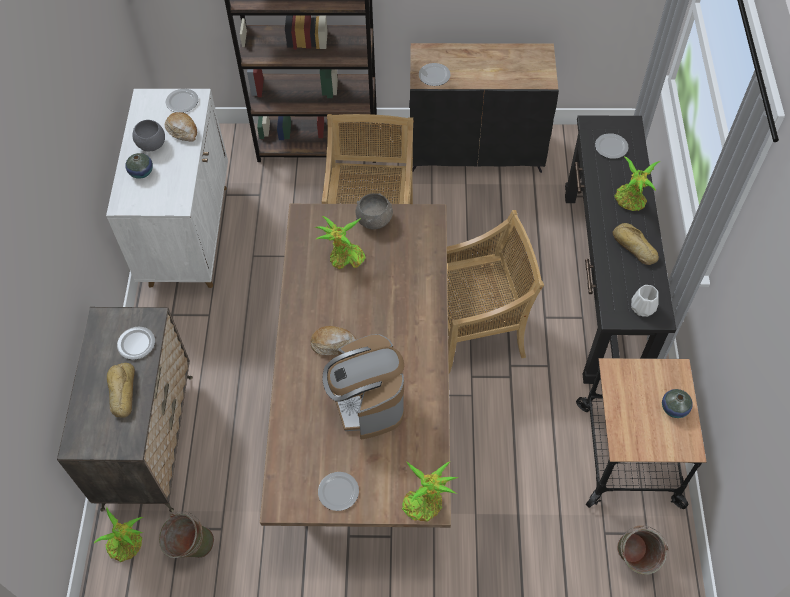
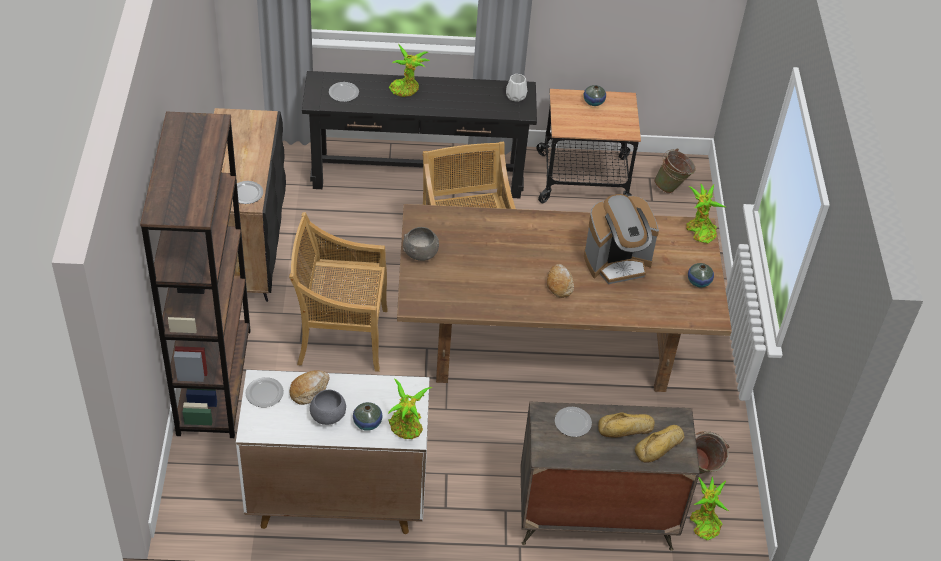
camera: 95 degrees left, 10 degrees down
potted plant [315,216,366,269] -> potted plant moved to [387,379,433,439]
plate [318,472,359,511] -> vase [688,263,714,287]
bread [613,223,659,265] -> bread moved to [635,425,685,463]

